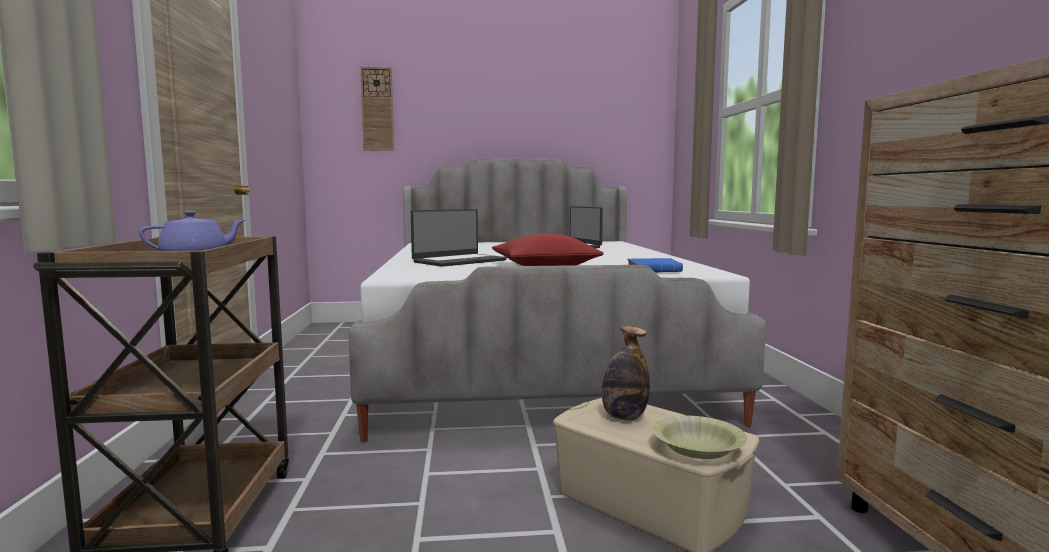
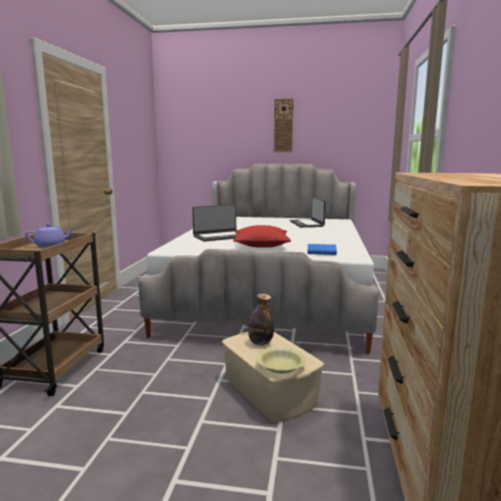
camera: 15 degrees right, 5 degrees up
wall clock [360,67,394,151] -> wall clock moved to [274,98,294,152]

